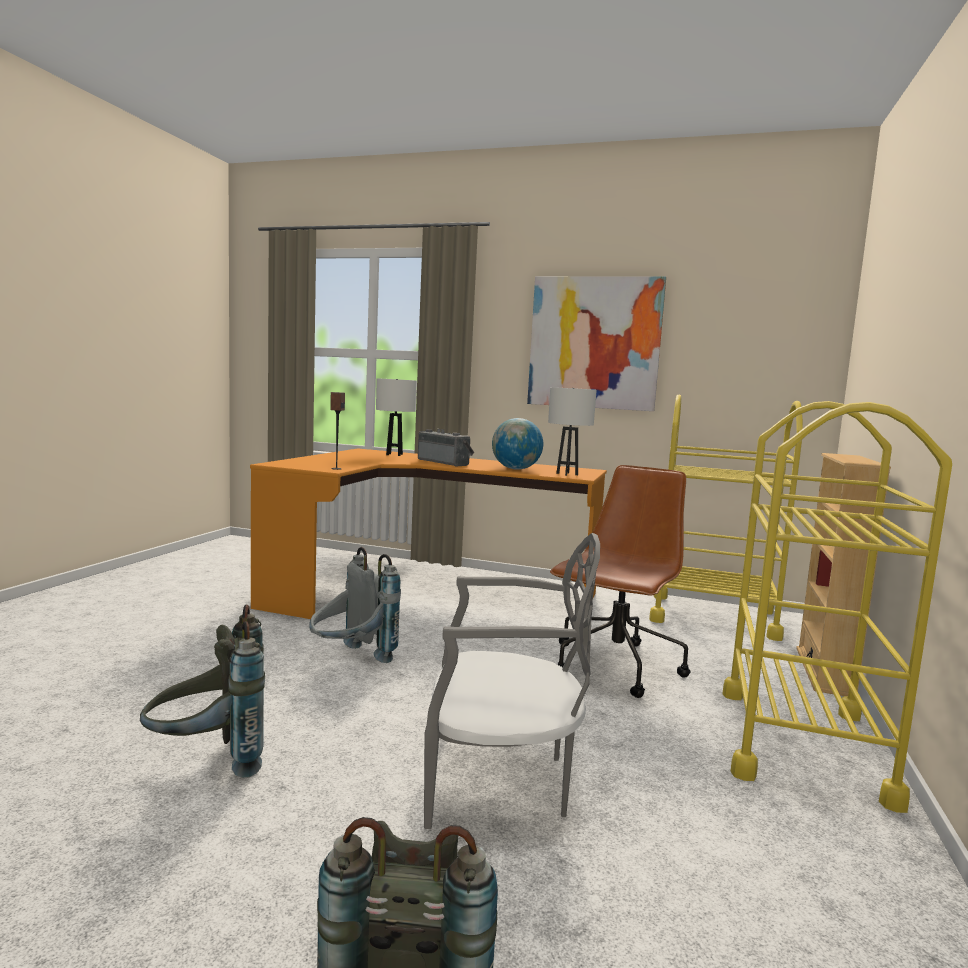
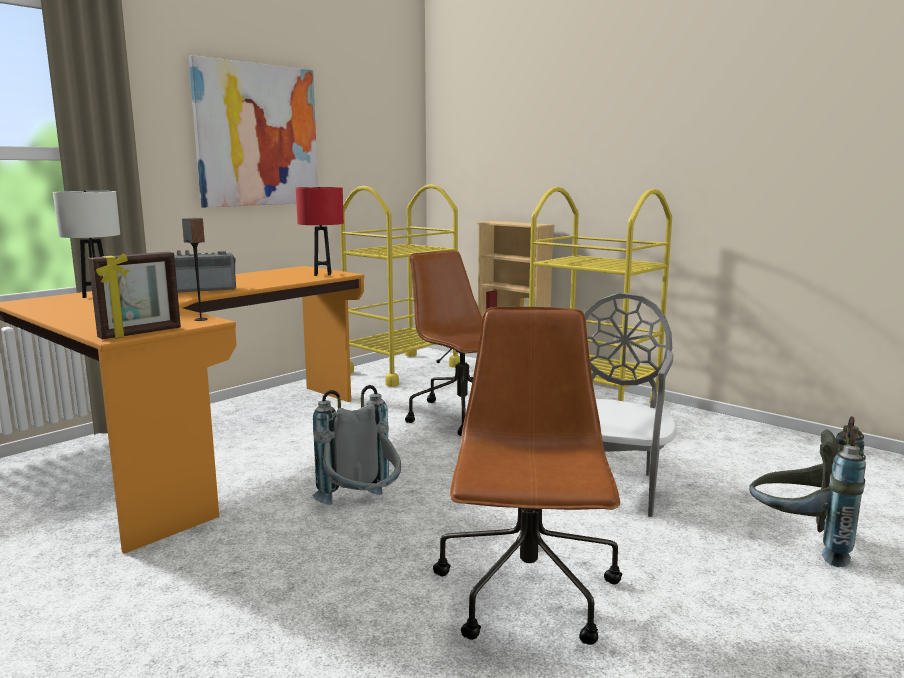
camera: 65 degrees left, 5 degrees up
grey backpack [140,605,265,778] -> brown office chair [433,306,622,645]
globe [492,418,543,470] -> none
white table lamp [548,387,597,476] -> red table lamp [296,187,344,276]
none -> picture frame [88,252,181,339]

